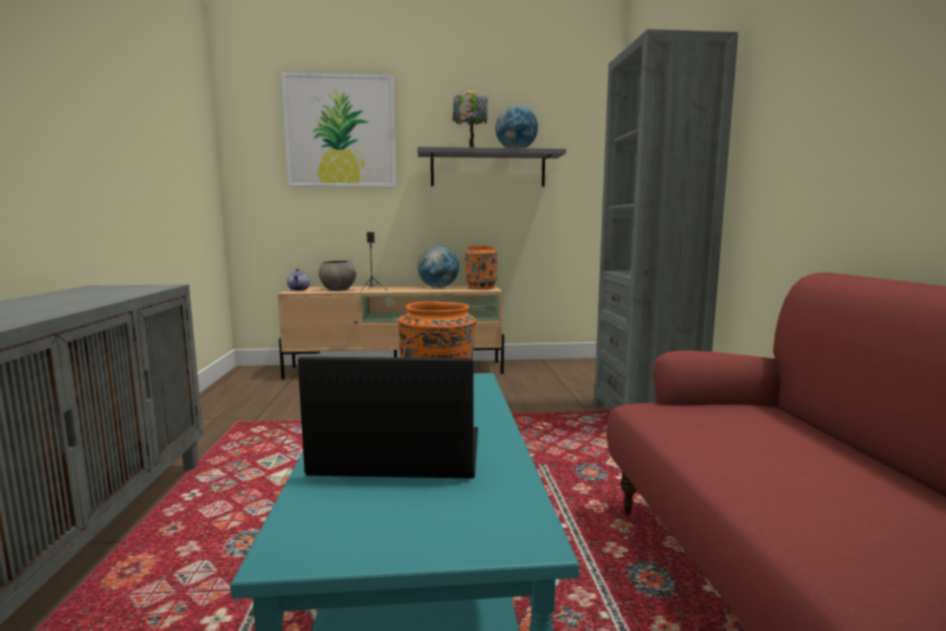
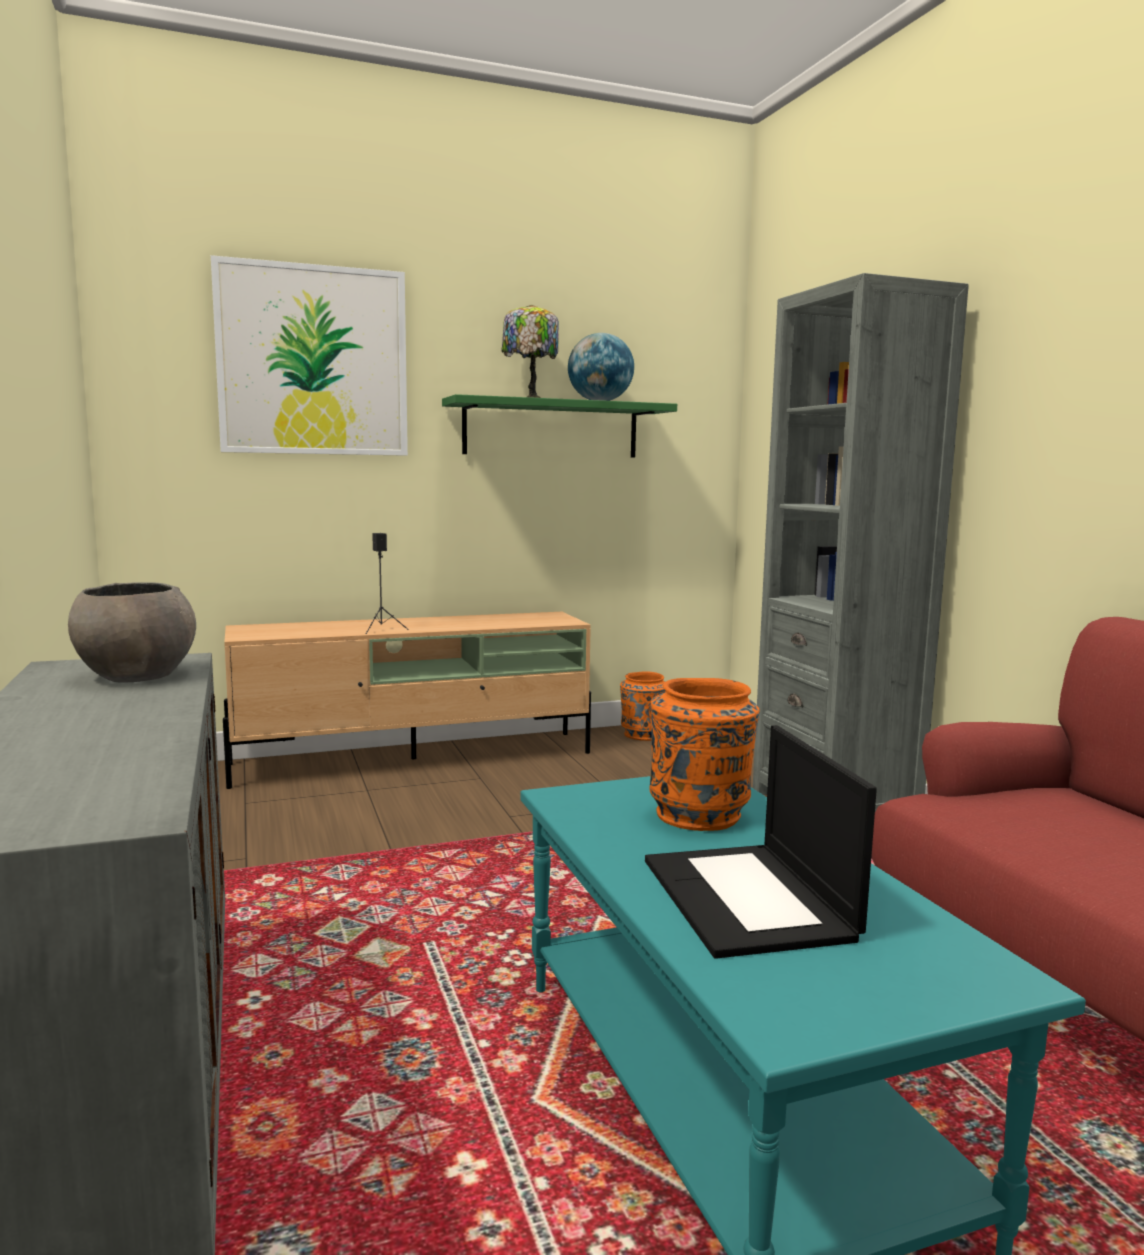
camera: 15 degrees left, 0 degrees up
teapot [287,268,310,291] -> none
laptop [298,357,478,478] -> laptop turned 90 degrees counterclockwise [645,725,877,959]
grey bowl [319,260,356,291] -> grey bowl moved to [68,582,196,683]
globe [417,246,459,288] -> none
grey shelf [418,147,566,187] -> green shelf [442,394,677,457]
orange vase [465,246,498,289] -> orange vase moved to [620,671,666,741]

